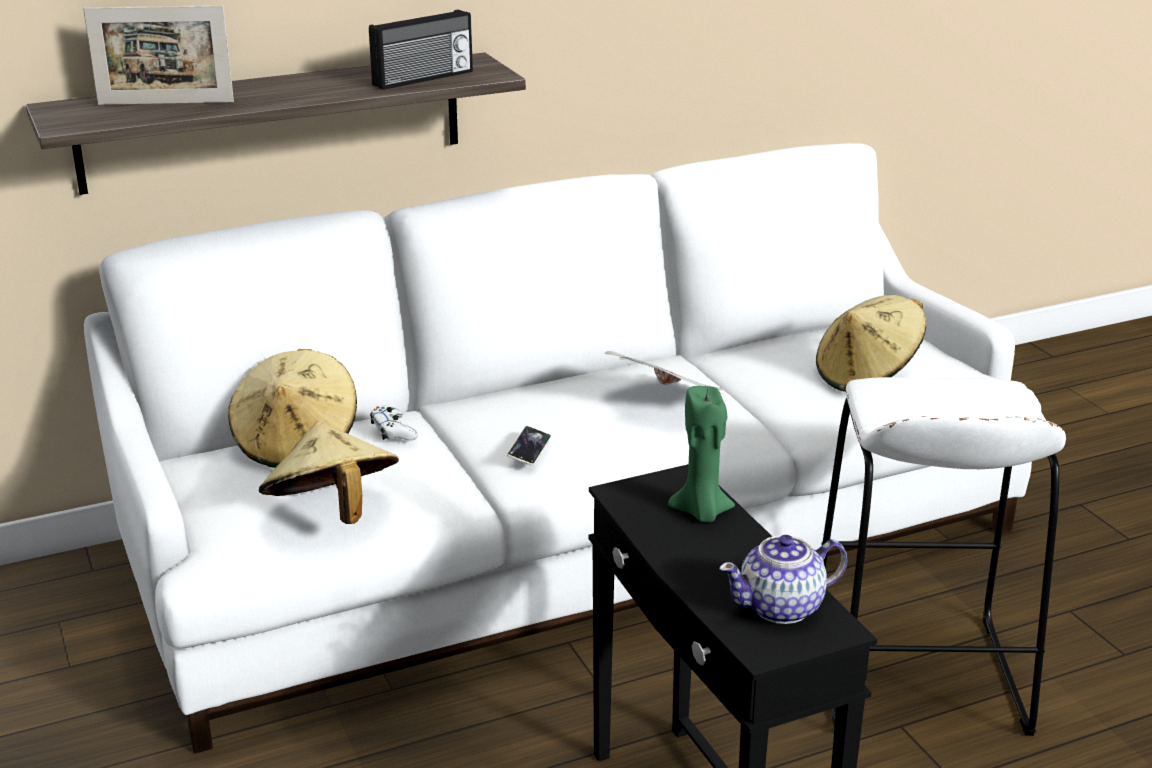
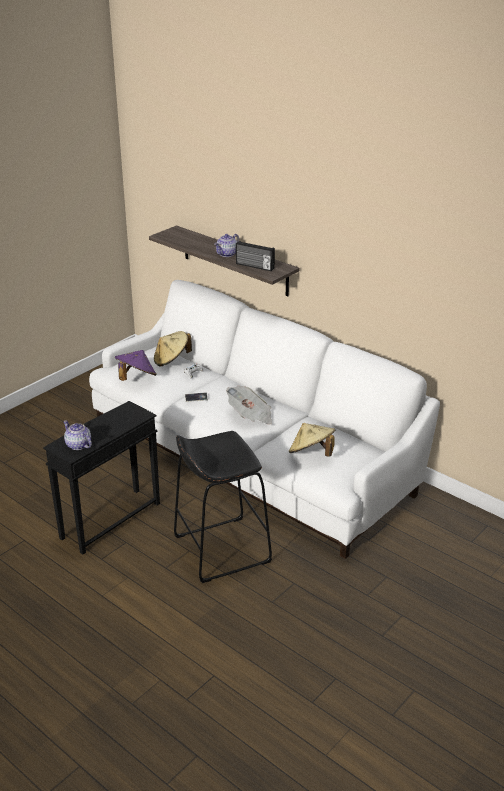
camera: 65 degrees right, 5 degrees up
picture frame [83,5,234,105] -> none
beige hat [259,422,399,524] -> purple hat [115,350,157,381]
green candle [668,386,735,522] -> none
white stool [822,377,1066,736] -> black stool [174,431,272,583]
none -> teapot [214,234,239,257]

